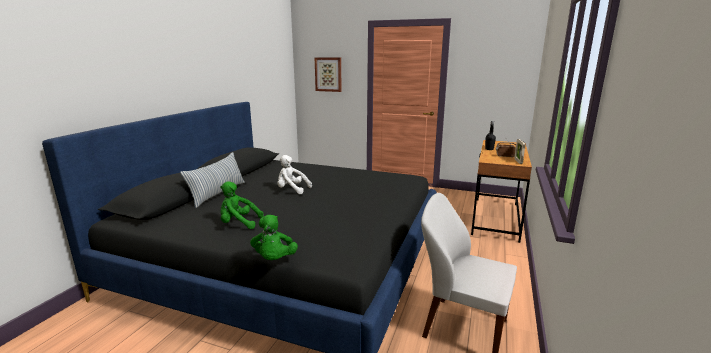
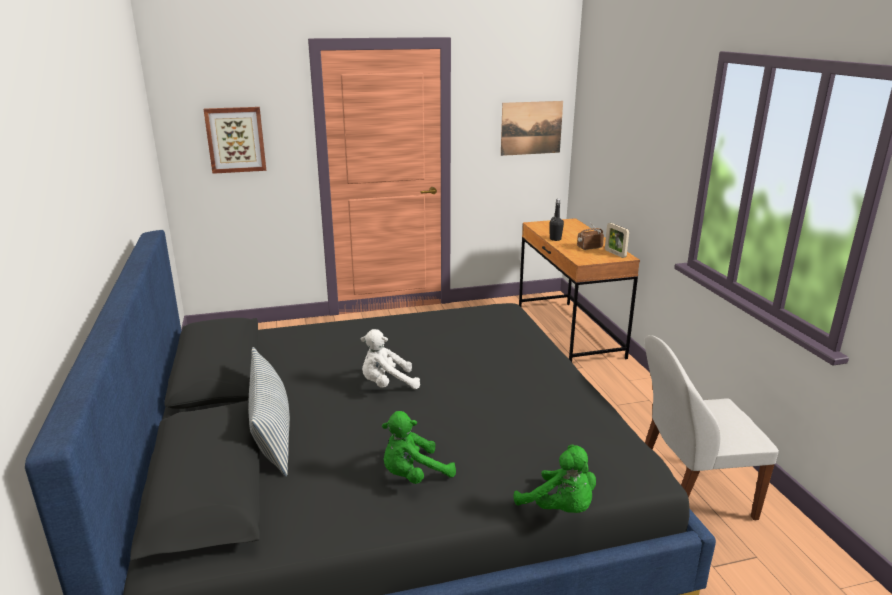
camera: 35 degrees left, 5 degrees up
none -> picture [501,101,563,156]

